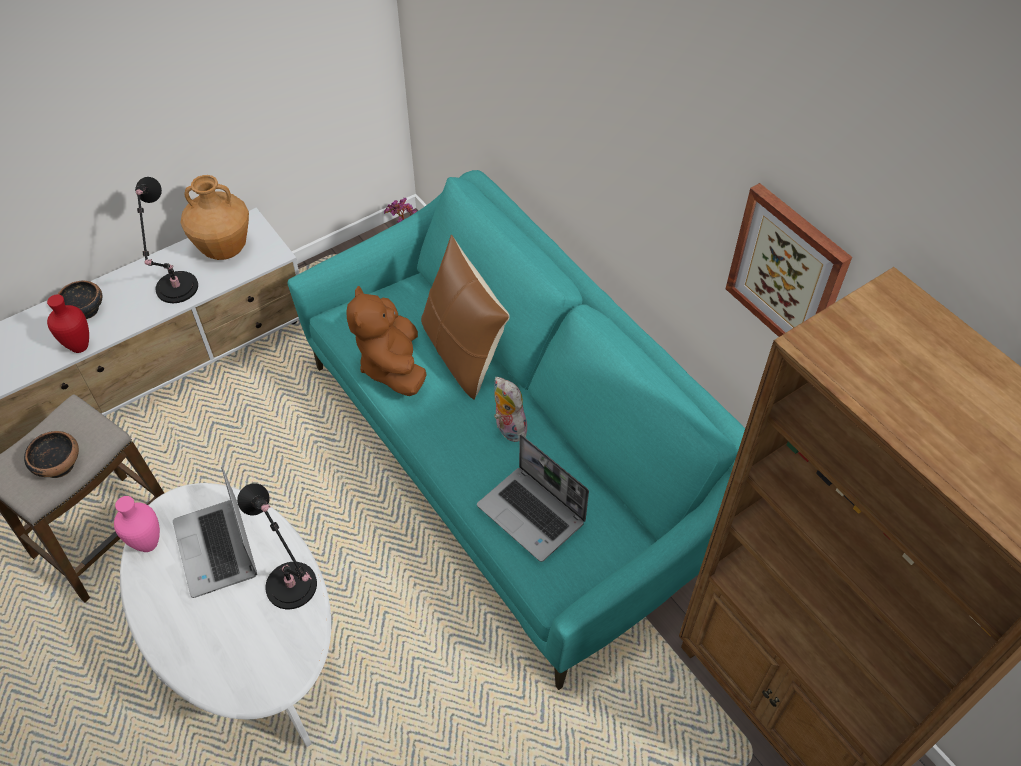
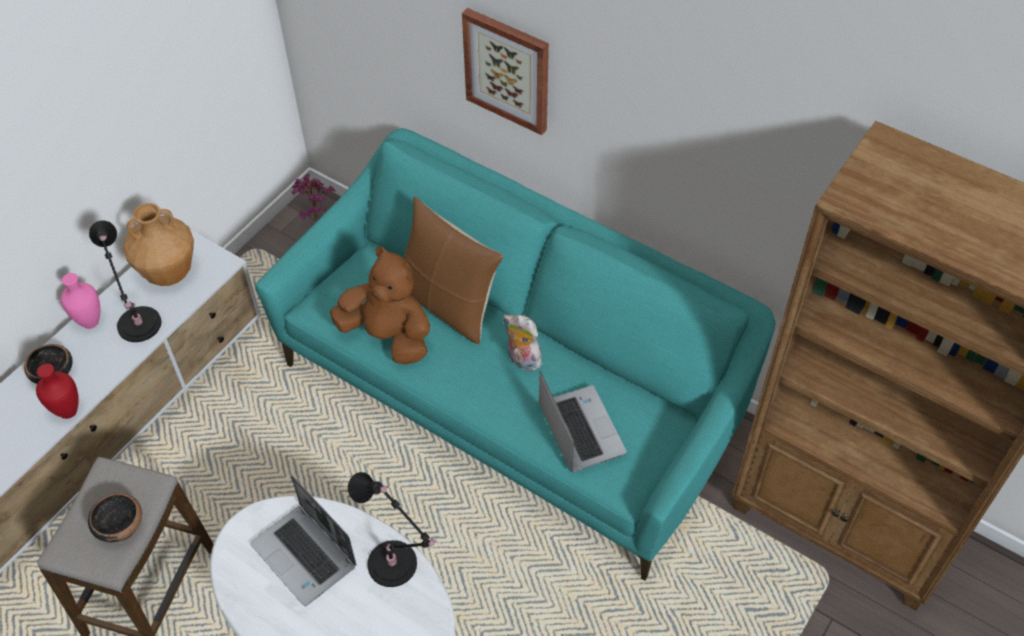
camera: 20 degrees left, 0 degrees up
pink vase [114,496,160,552] -> pink vase moved to [61,273,100,329]
brown plush toy [346,286,427,396] -> brown plush toy turned 150 degrees clockwise [330,247,430,364]
laptop [477,434,589,562] -> laptop turned 135 degrees counterclockwise [539,371,627,472]
picture [726,183,852,337] -> picture moved to [462,8,549,135]

